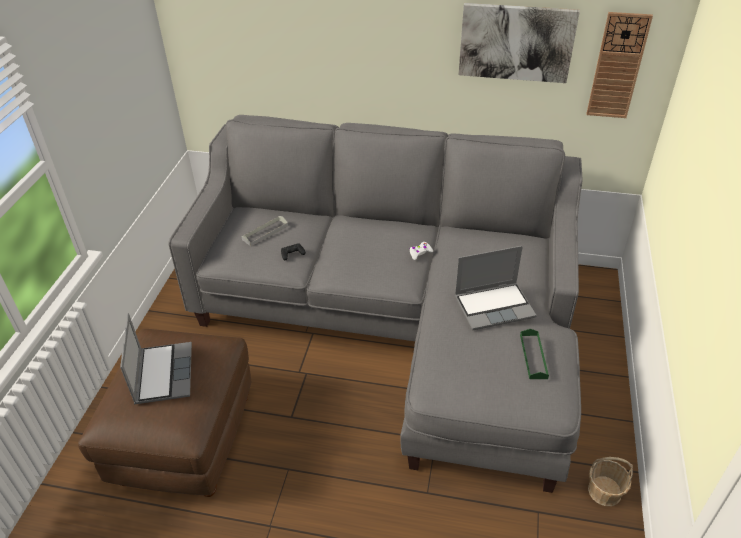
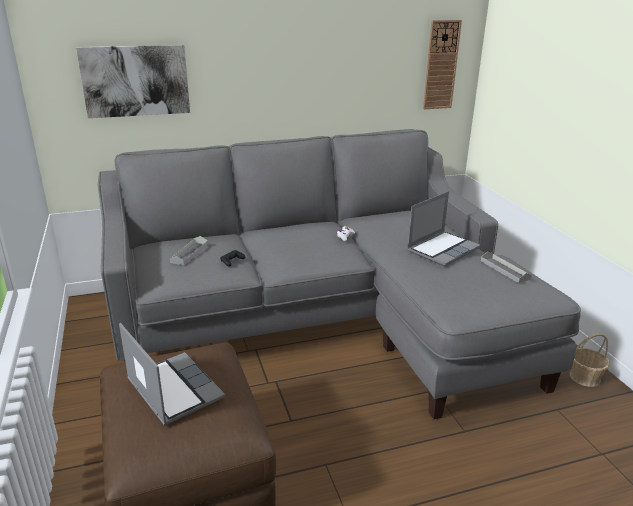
camera: 30 degrees left, 15 degrees down
picture [458,3,580,83] -> picture moved to [76,45,190,118]
green tray [520,329,549,379] -> grey tray [481,252,532,283]

